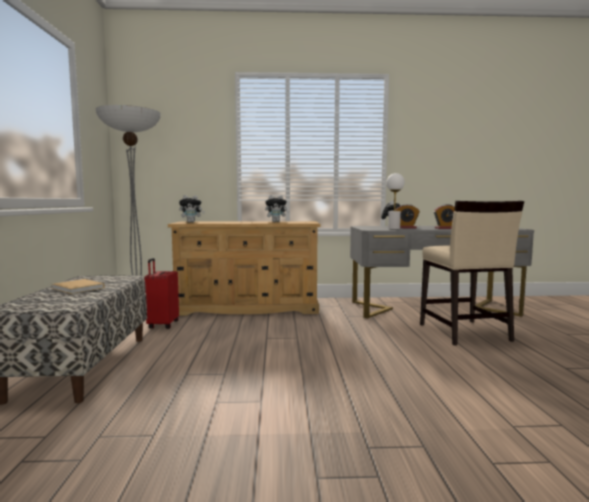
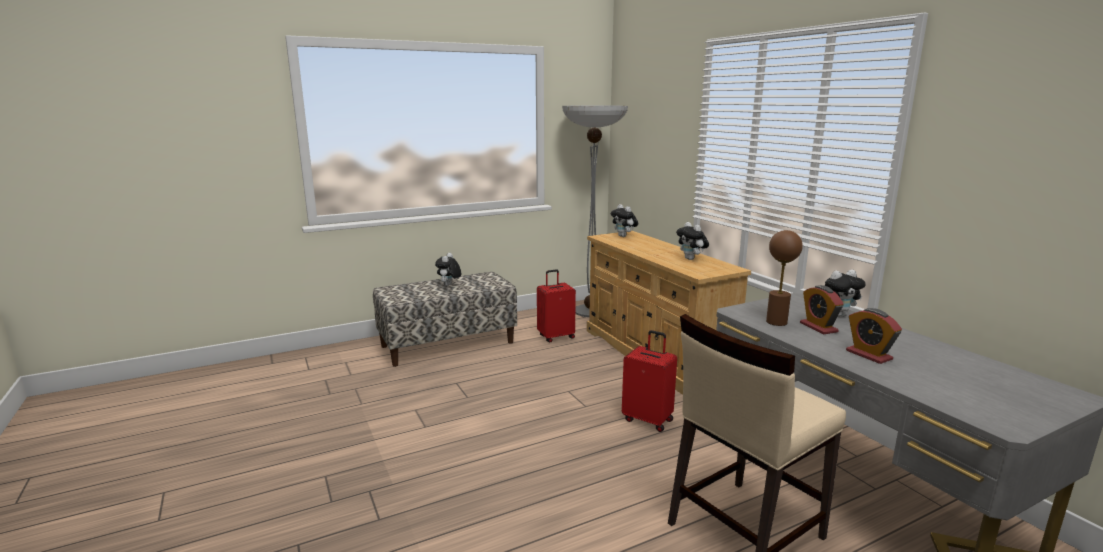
camera: 65 degrees right, 10 degrees up
beige book [52,279,105,294] -> plush toy [435,253,461,286]
white table lamp [386,173,405,230] -> brown table lamp [766,230,803,326]
none -> red suitcase [622,330,677,432]

